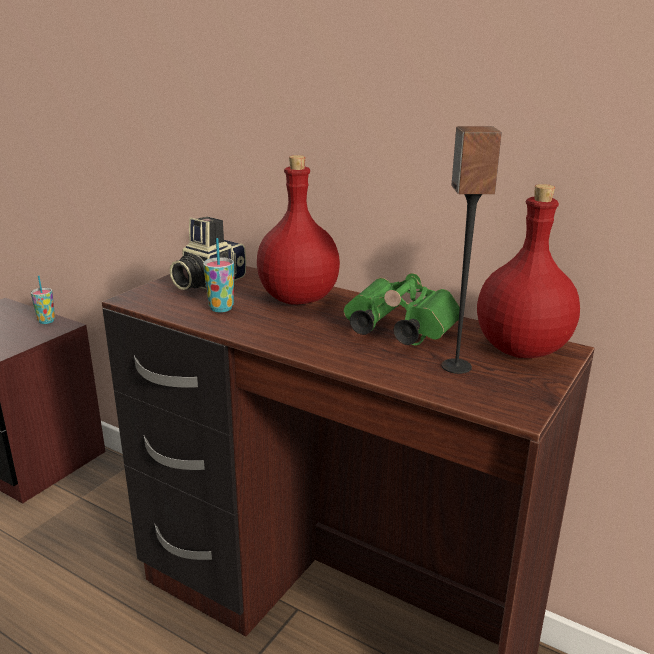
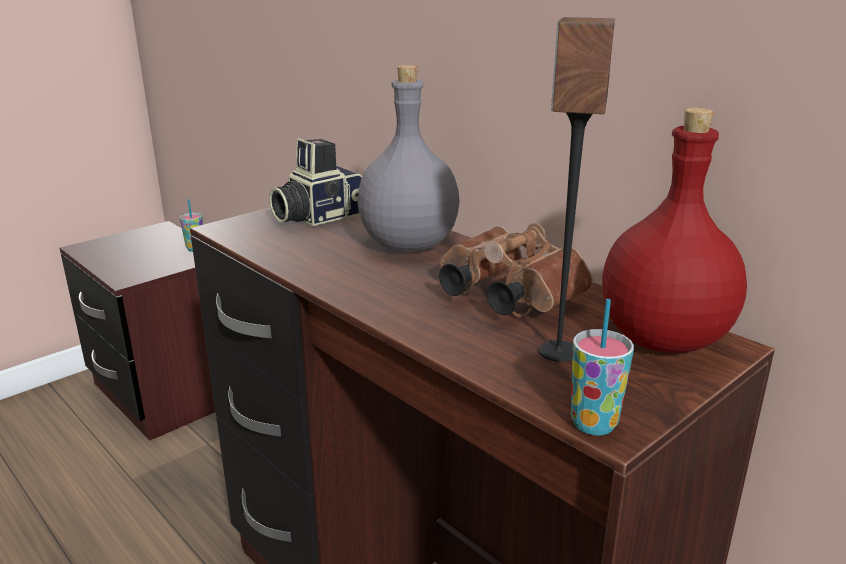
camera: 15 degrees right, 0 degrees up
cup [203,238,234,312] -> cup moved to [571,299,634,436]
red bottle [257,155,340,305] -> grey bottle [358,65,460,251]
green binoculars [344,273,460,345] -> brown binoculars [439,223,593,317]

